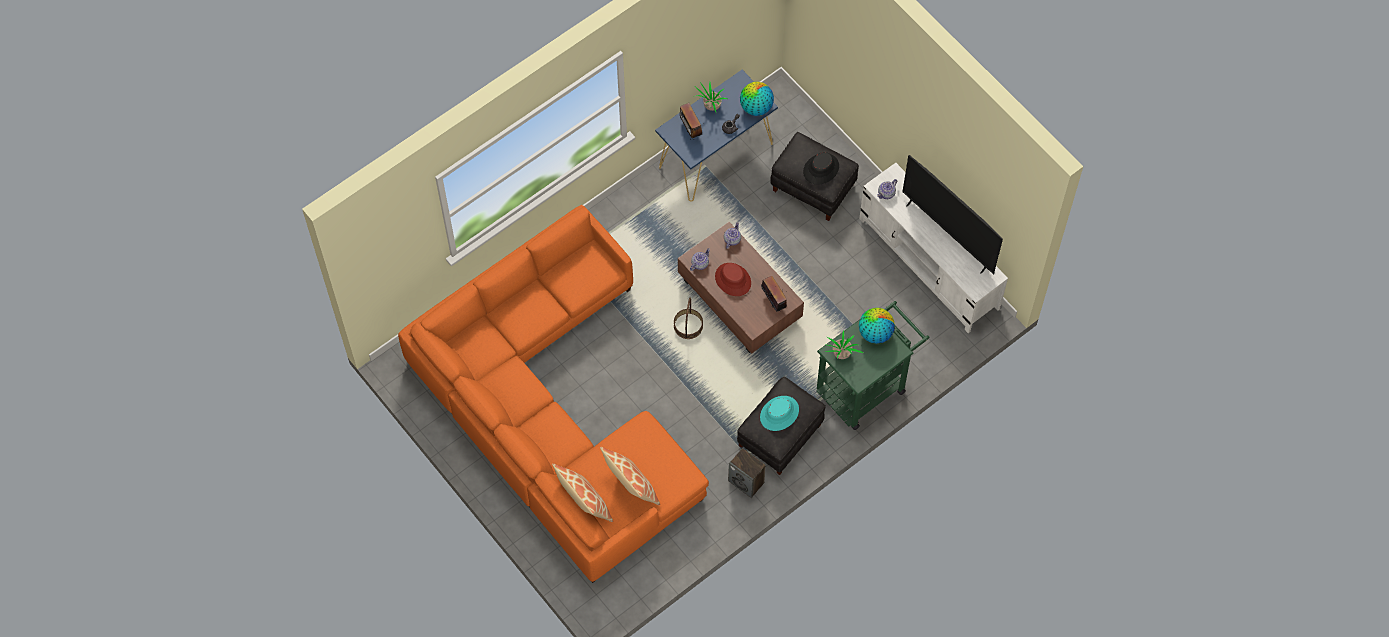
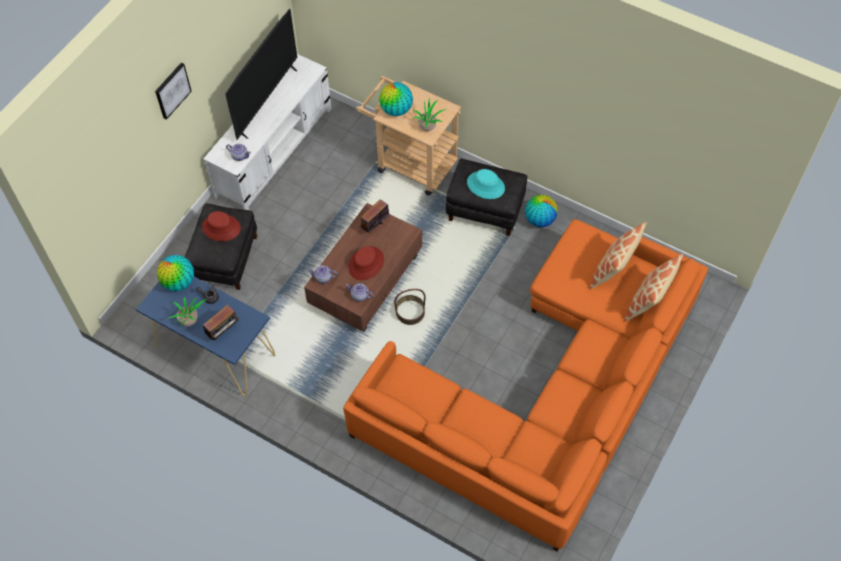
camera: 110 degrees left, 5 degrees down
speaker [728,448,766,498] -> globe [525,195,558,227]
black hat [803,152,839,184] -> red hat [202,211,241,241]
green cart [816,301,929,430] -> beige cart [356,76,461,196]
none -> picture [155,63,192,120]

